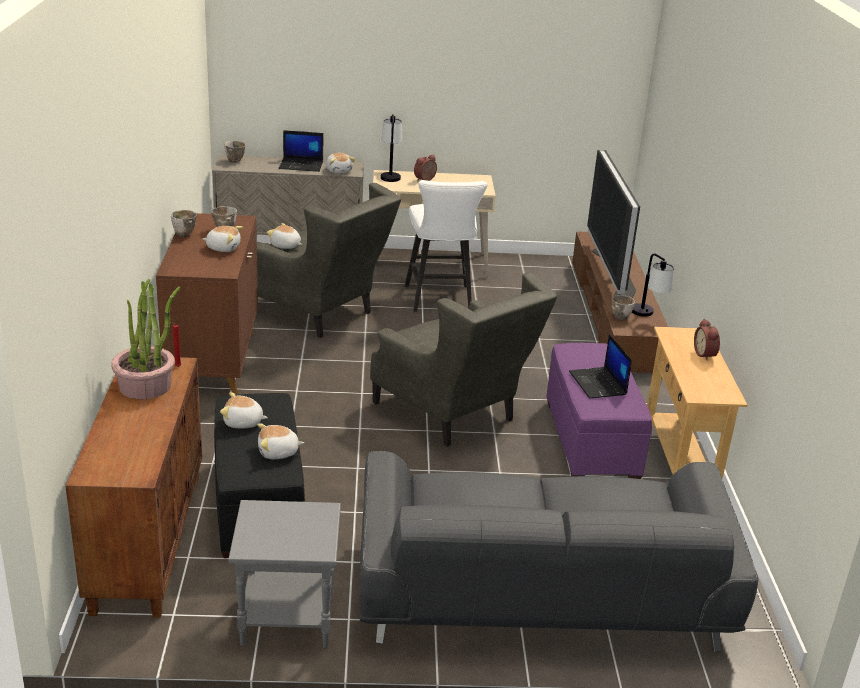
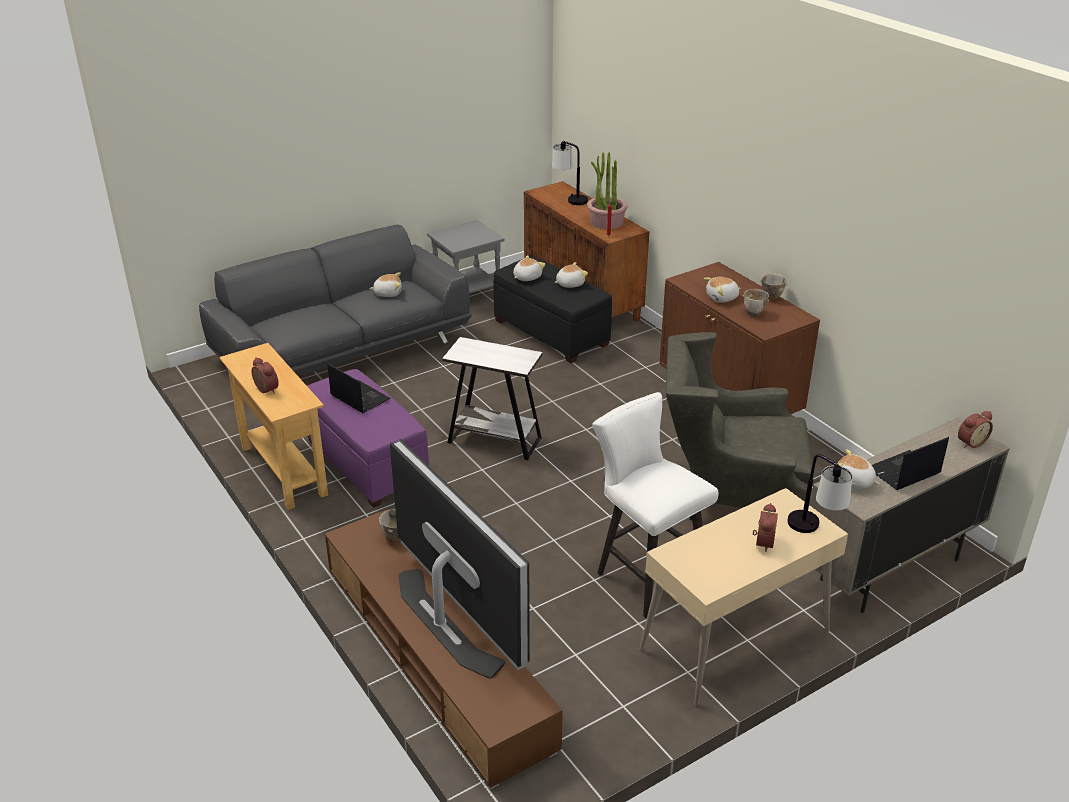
camera: 150 degrees right, 5 degrees up
bowl [224,141,245,163] -> alarm clock [958,411,993,448]
plush toy [267,223,302,249] -> plush toy moved to [369,272,402,297]
grey armchair [370,273,557,447] -> white side table [442,337,543,460]
table lamp [632,253,674,317] -> table lamp moved to [552,141,588,205]

